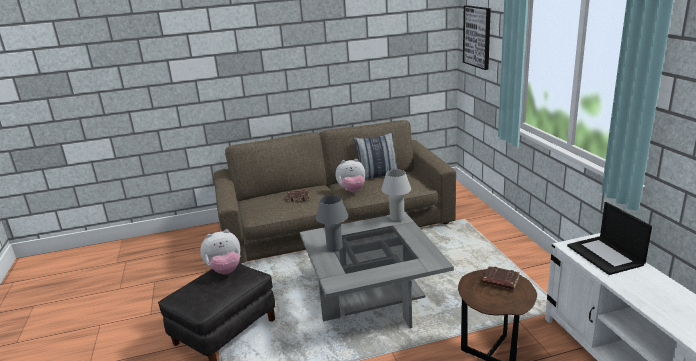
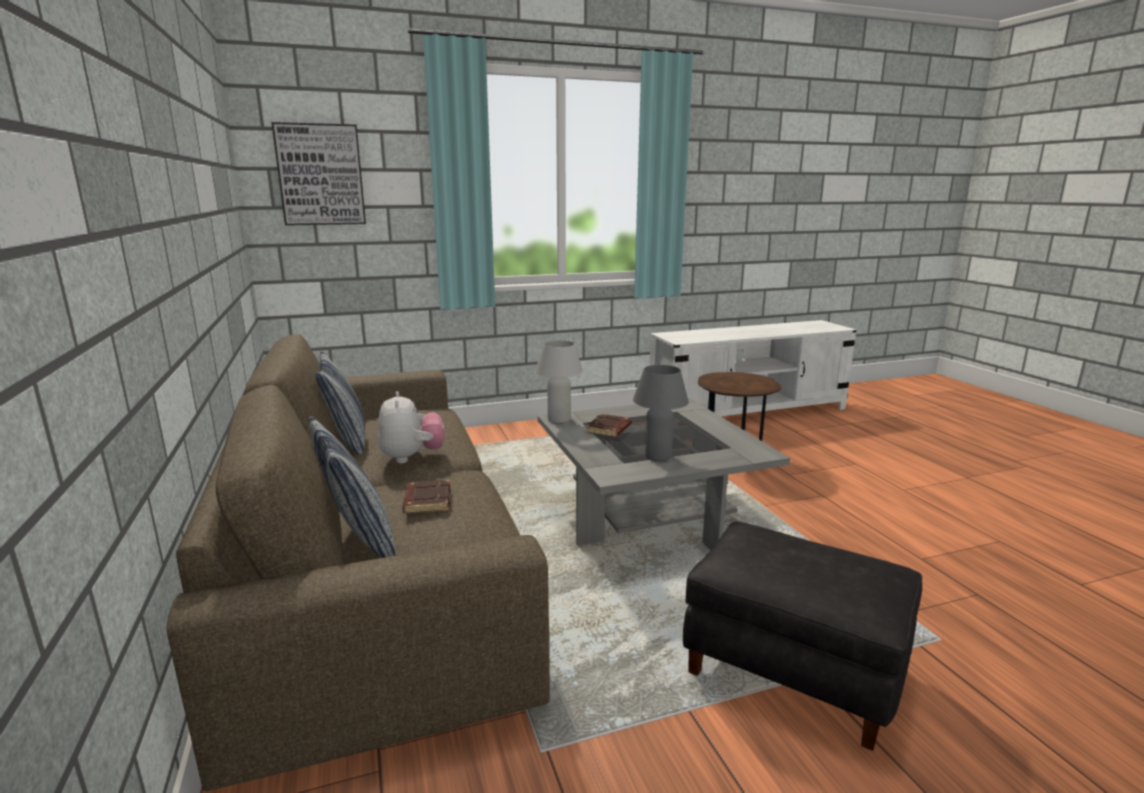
camera: 95 degrees left, 5 degrees down
plush toy [200,229,240,274] -> none
brown book [482,266,520,290] -> brown book moved to [586,414,632,437]
laptop [567,202,652,275] -> none
none -> pillow [309,416,395,558]

